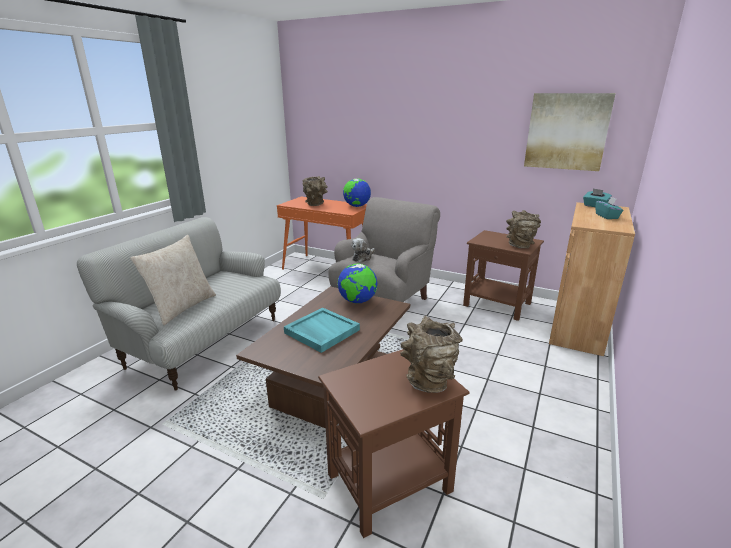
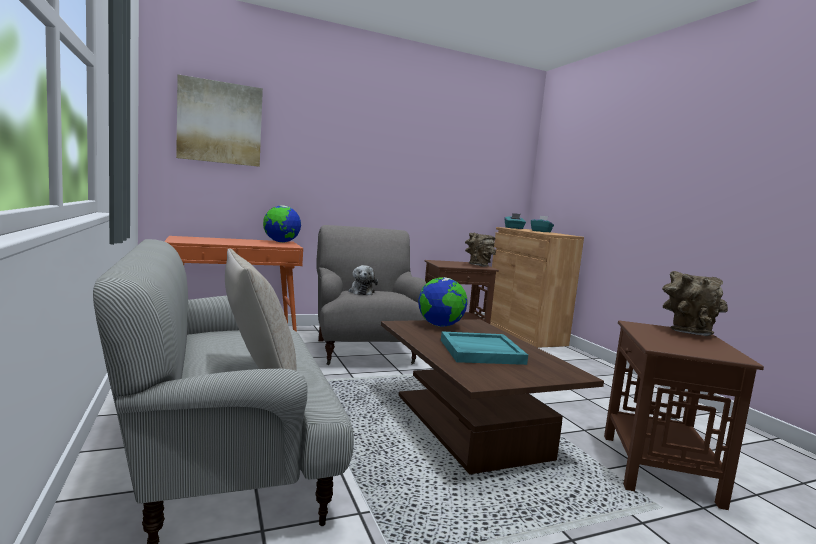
camera: 50 degrees left, 15 degrees down
brown vase [303,176,328,206] -> none
picture [524,93,616,171] -> picture moved to [176,75,263,167]

